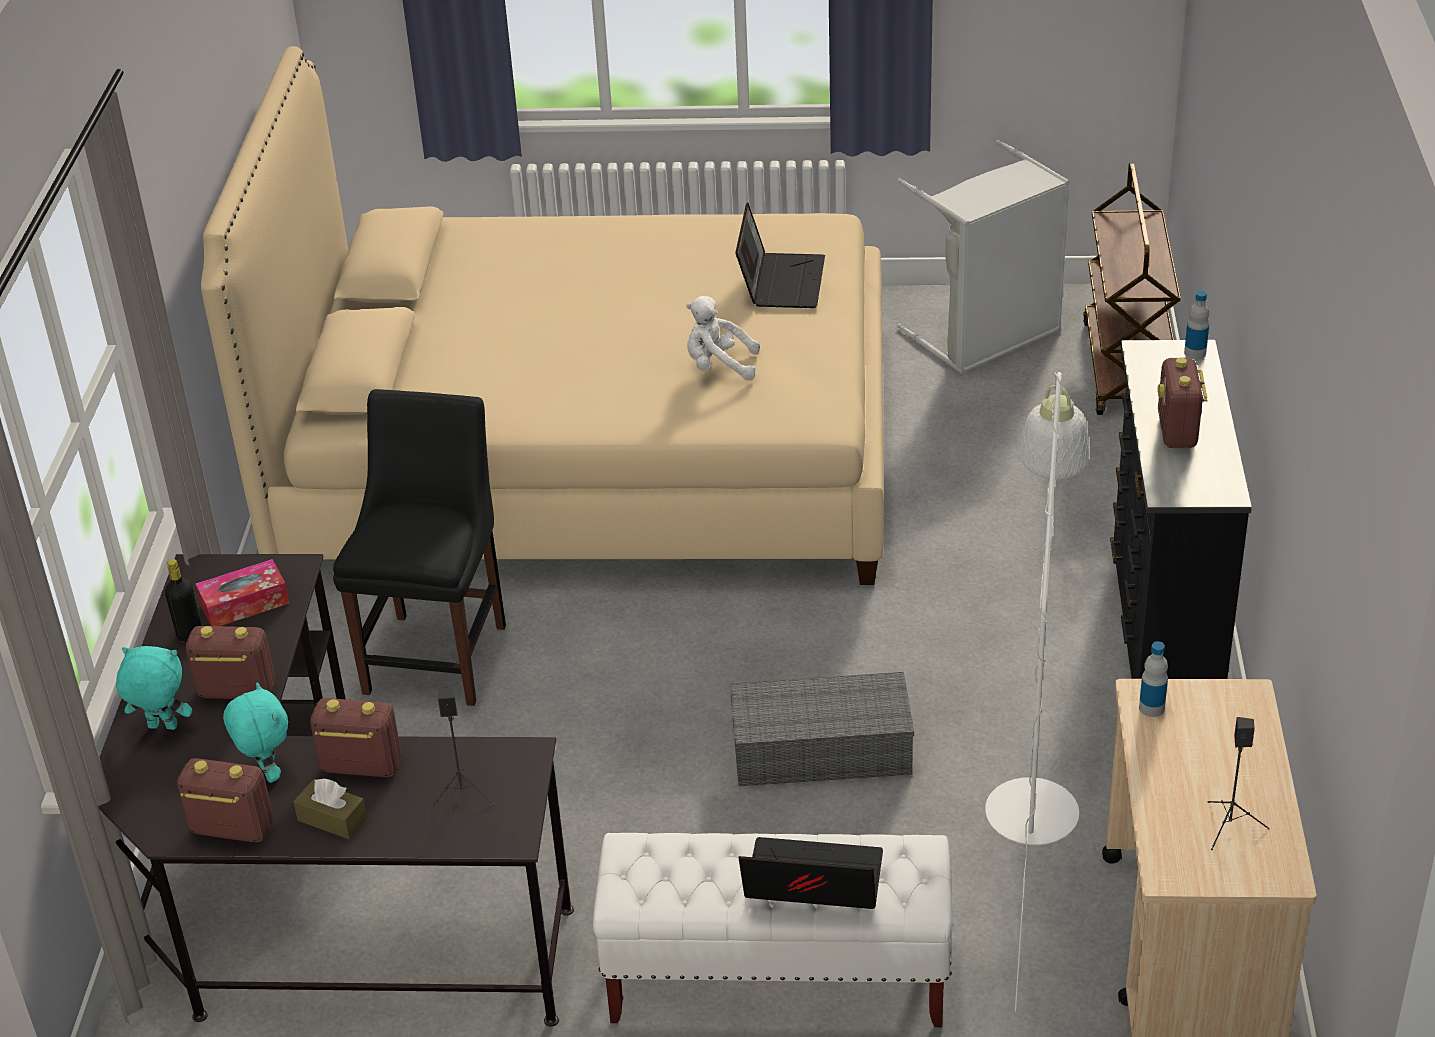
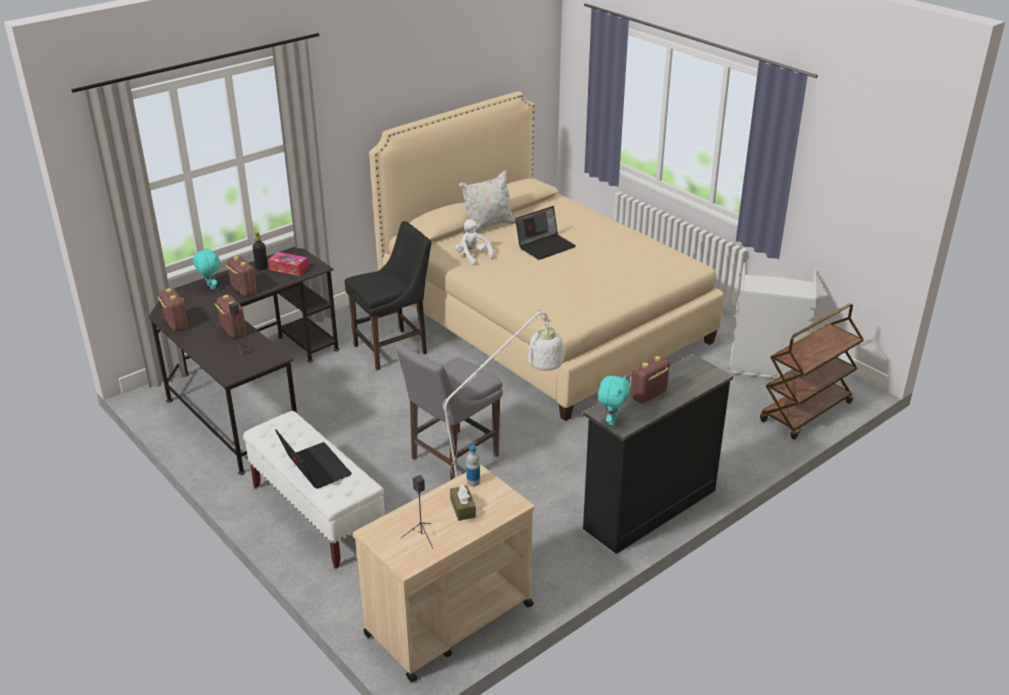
camera: 45 degrees right, 5 degrees down
turquoise plush toy [223,683,288,783] -> turquoise plush toy moved to [598,375,630,425]
brown tissue box [293,778,367,839] -> brown tissue box moved to [450,484,476,521]
white plush toy [686,296,760,380] -> white plush toy moved to [455,219,494,265]
grey storage box [730,672,914,786] -> grey chair [396,343,503,480]
laptop [735,202,825,308] -> laptop moved to [515,206,576,260]
bottle [1184,290,1209,360] -> none
none -> white pillow [459,170,516,233]

